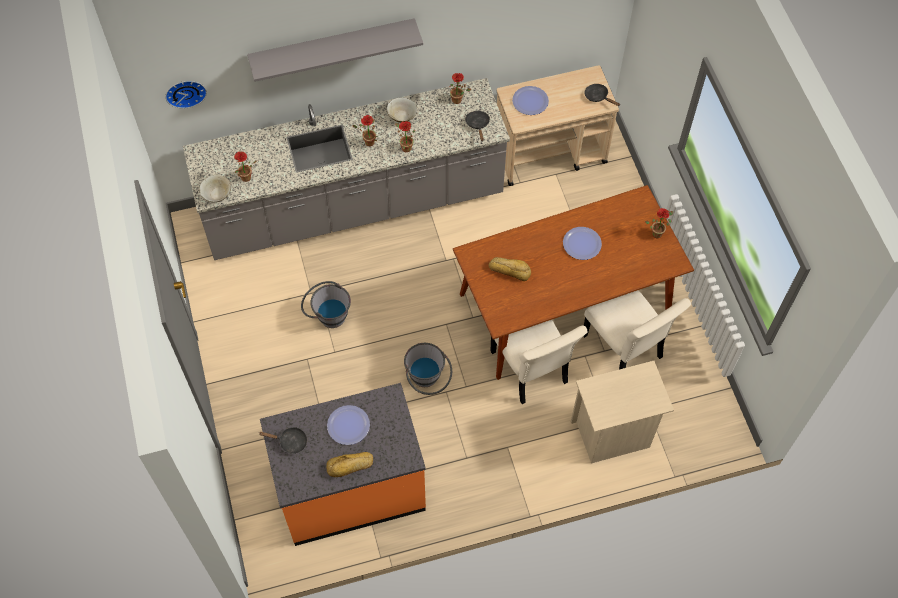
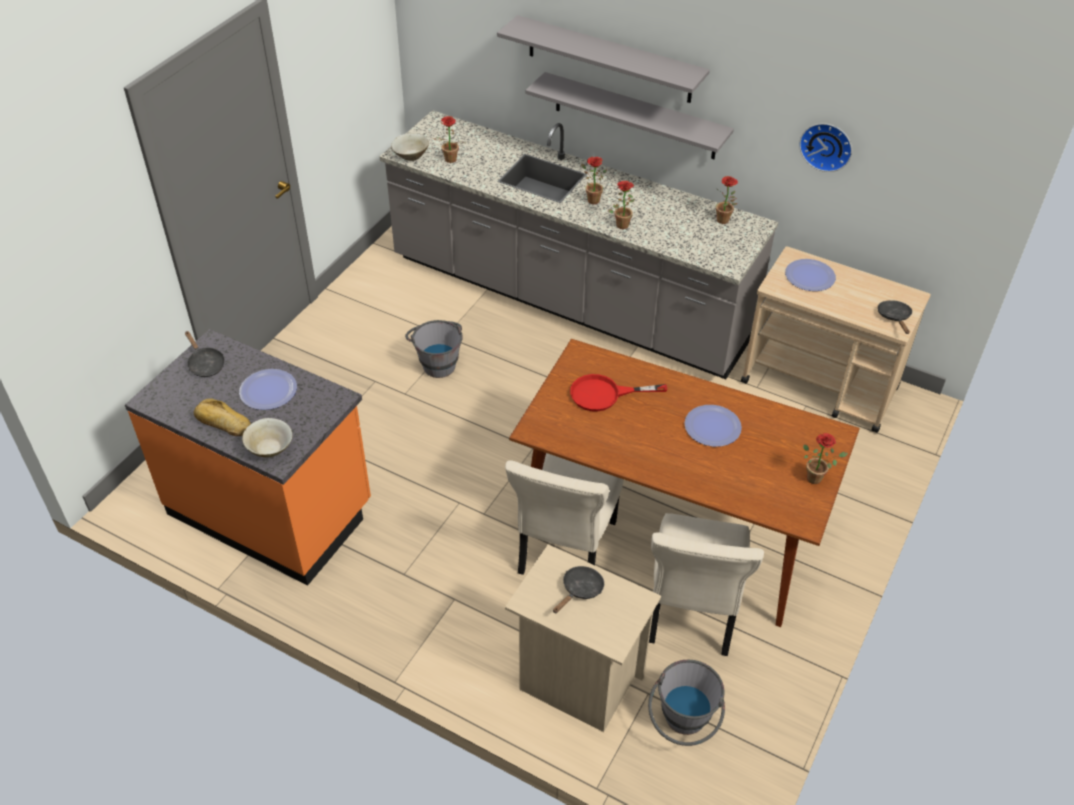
camera: 45 degrees right, 15 degrees down
wall clock [165,81,207,108] -> wall clock moved to [799,123,852,172]
beige bowl [387,97,417,123] -> beige bowl moved to [242,418,292,458]
grey bucket [404,343,452,395] -> grey bucket moved to [648,660,725,746]
black frying pan [465,111,490,141] -> black frying pan moved to [553,566,604,614]
bread [489,257,531,281] -> red frying pan [570,374,667,412]
none -> grey shelf [525,72,734,159]

